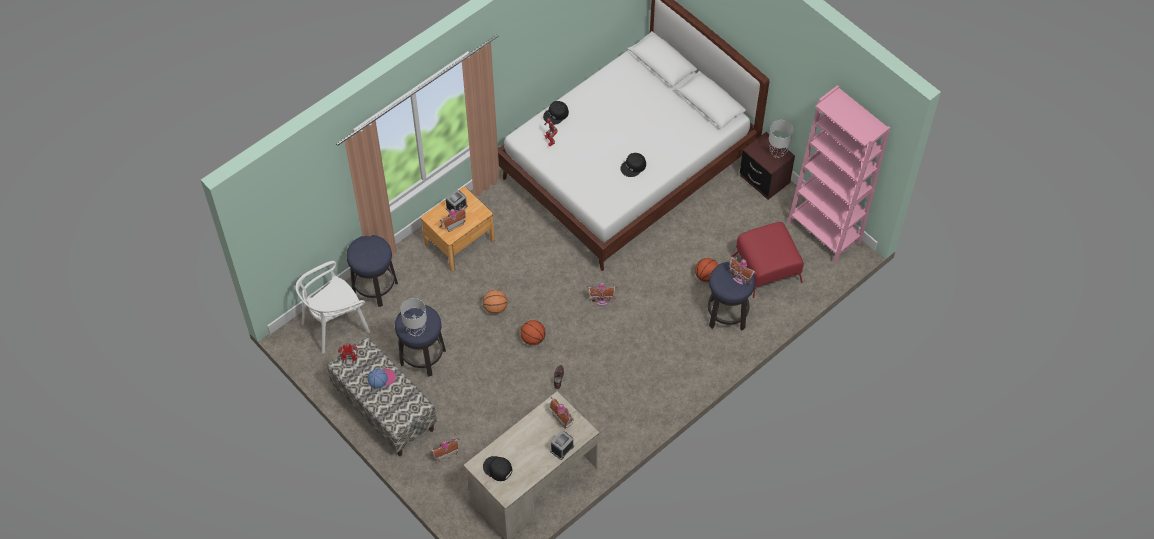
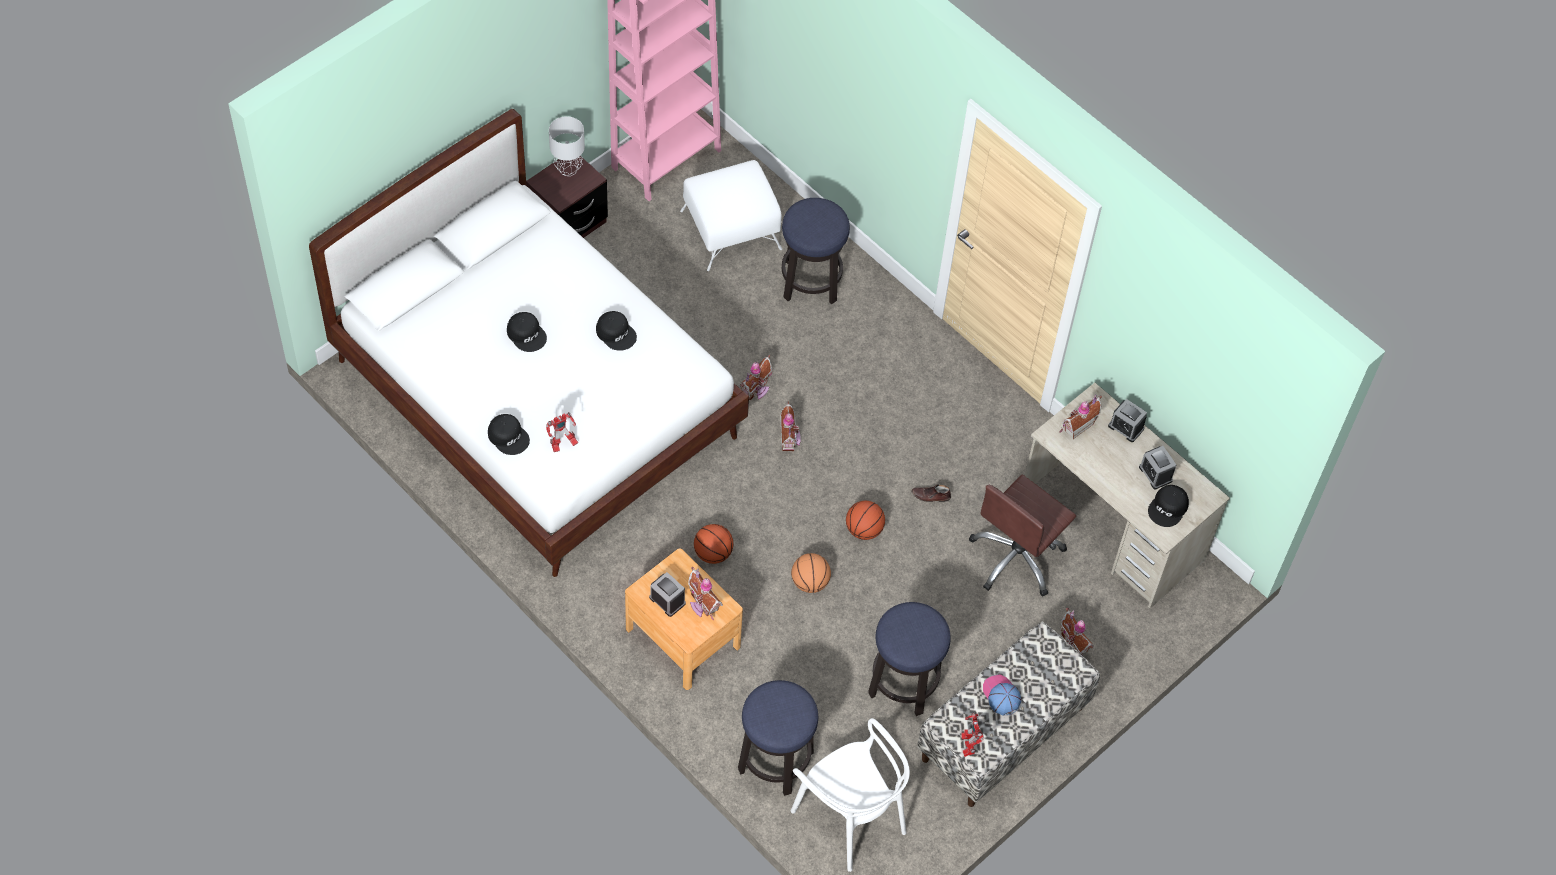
camera: 95 degrees left, 0 degrees up
grey table lamp [401,298,427,336] -> none
basketball [695,258,718,283] -> basketball moved to [694,524,733,564]
toy house [729,255,756,285] -> toy house moved to [739,355,772,401]
red ottoman [733,222,804,298] -> white ottoman [680,160,782,271]
none -> black cap [507,312,547,352]
none -> brown office chair [969,475,1076,596]
none -> alarm clock [1139,446,1176,489]

